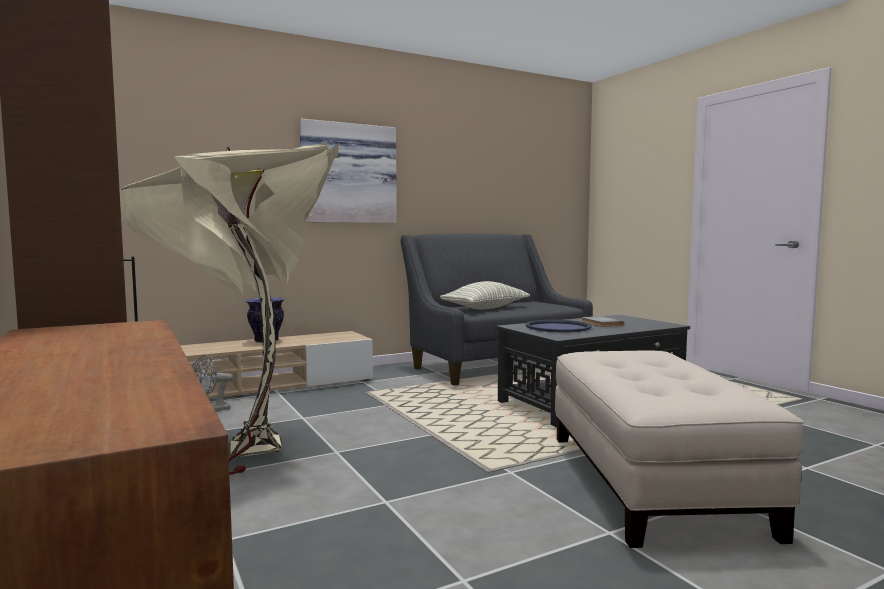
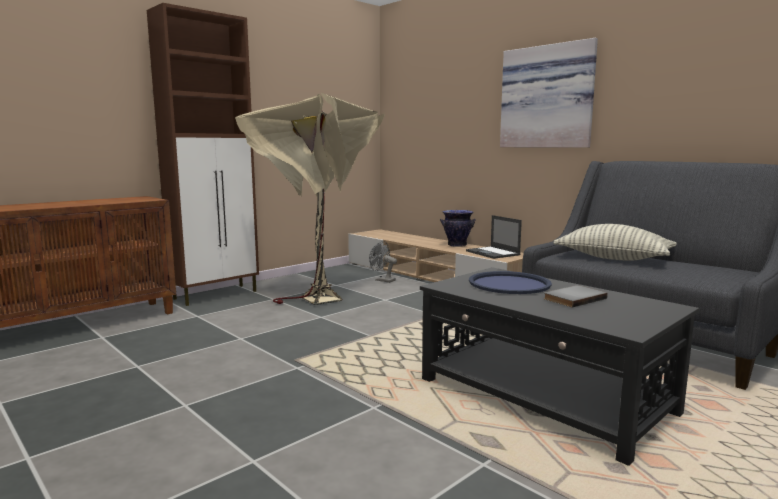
camera: 75 degrees right, 5 degrees up
beige ottoman [555,350,803,548] -> none
none -> laptop [466,215,522,259]

